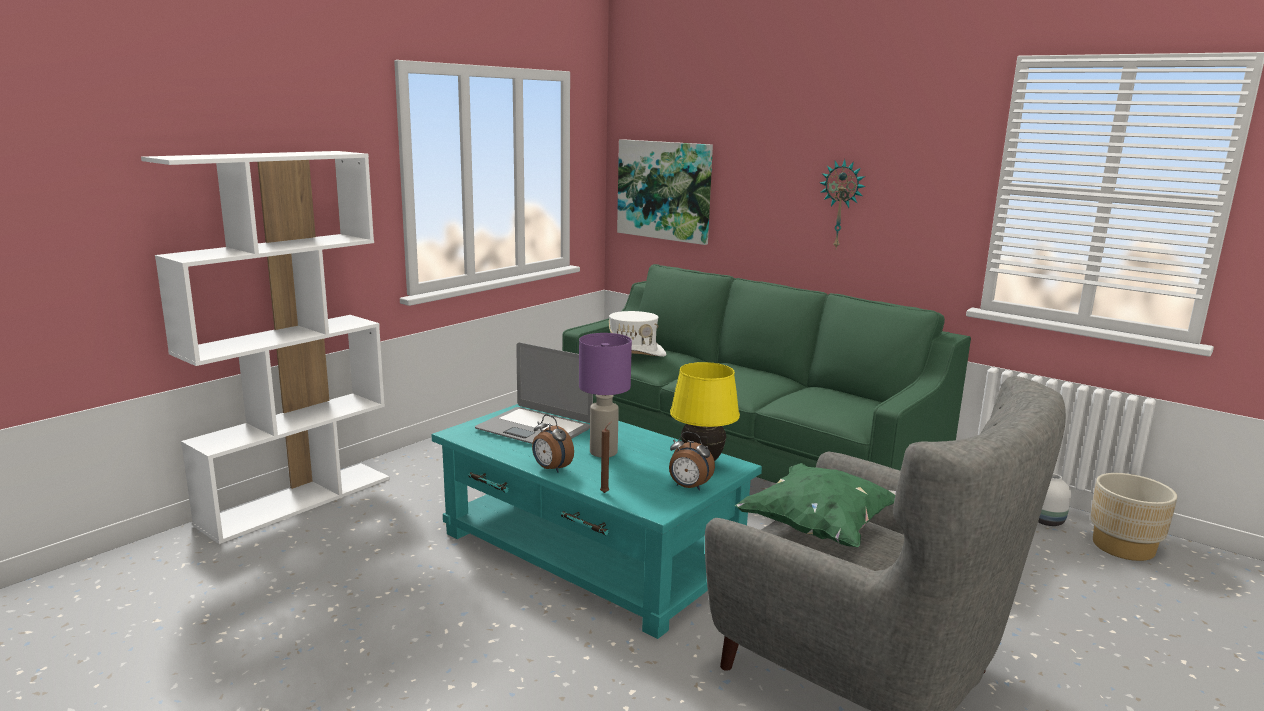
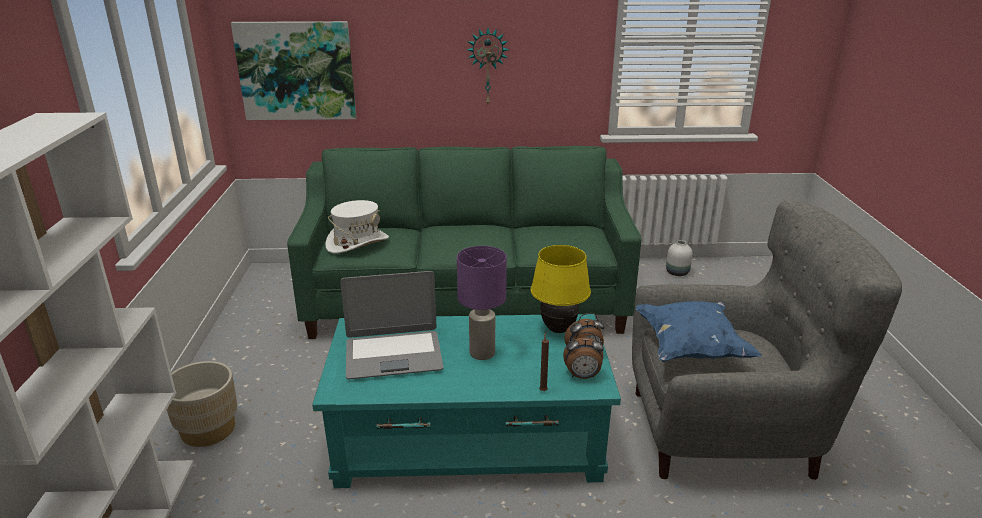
camera: 40 degrees left, 10 degrees up
alarm clock [532,415,574,473] -> alarm clock moved to [563,332,604,379]
green pillow [735,463,896,547] -> blue pillow [636,301,762,362]
beige planter [1090,473,1177,561] -> beige planter moved to [167,361,237,447]

